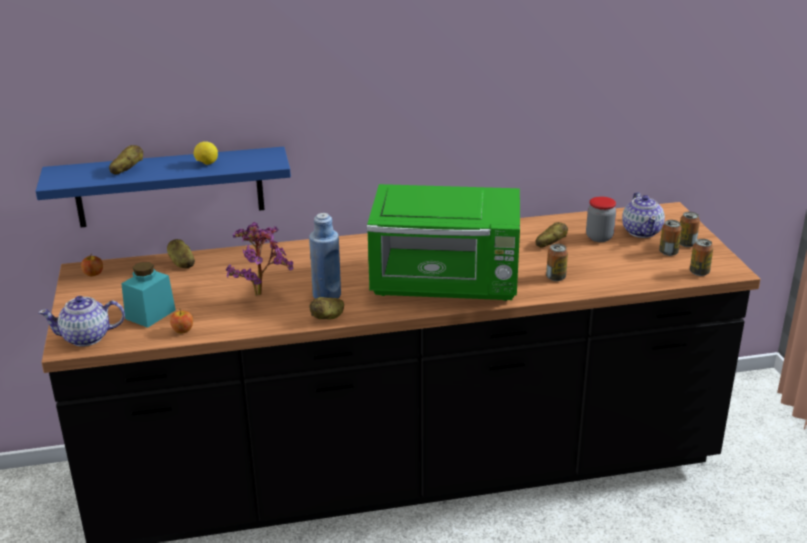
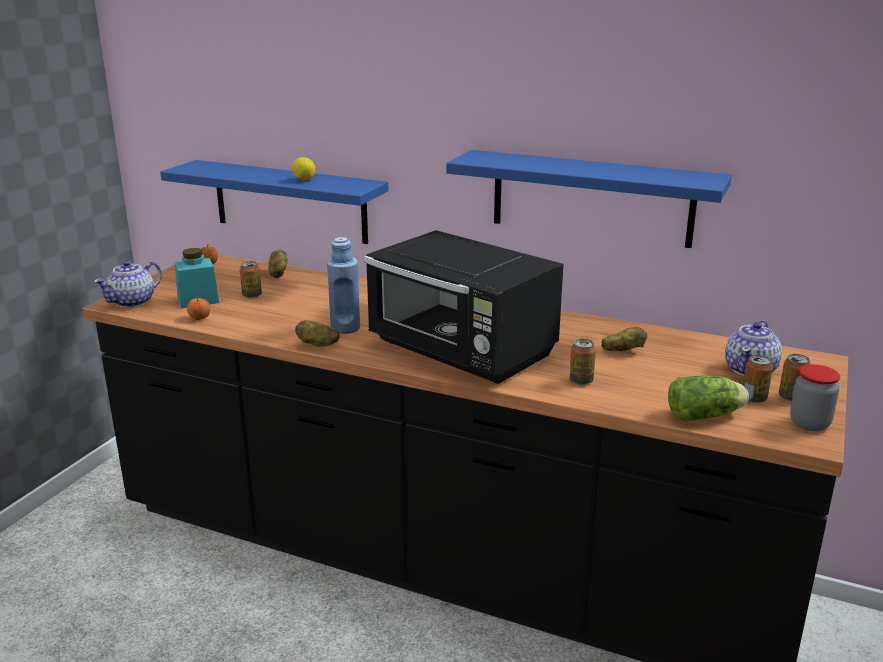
camera: 35 degrees right, 5 degrees down
teapot [38,296,125,347] -> teapot turned 75 degrees counterclockwise [94,260,162,308]
potato [109,145,143,175] -> none
potted plant [226,222,294,296] -> none
green microwave [367,184,520,301] -> black microwave [364,230,563,384]
jar [586,196,616,242] -> jar moved to [790,364,840,431]
can [690,239,713,276] -> can moved to [239,261,262,298]
none -> blue shelf [446,150,732,248]
none -> lettuce [668,376,749,421]

